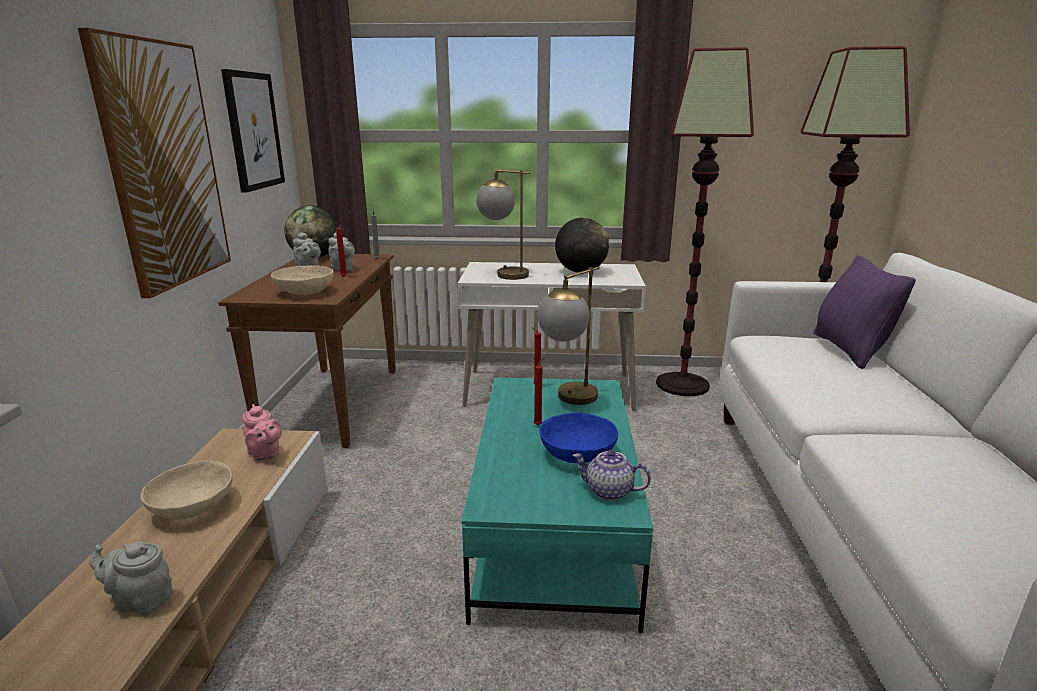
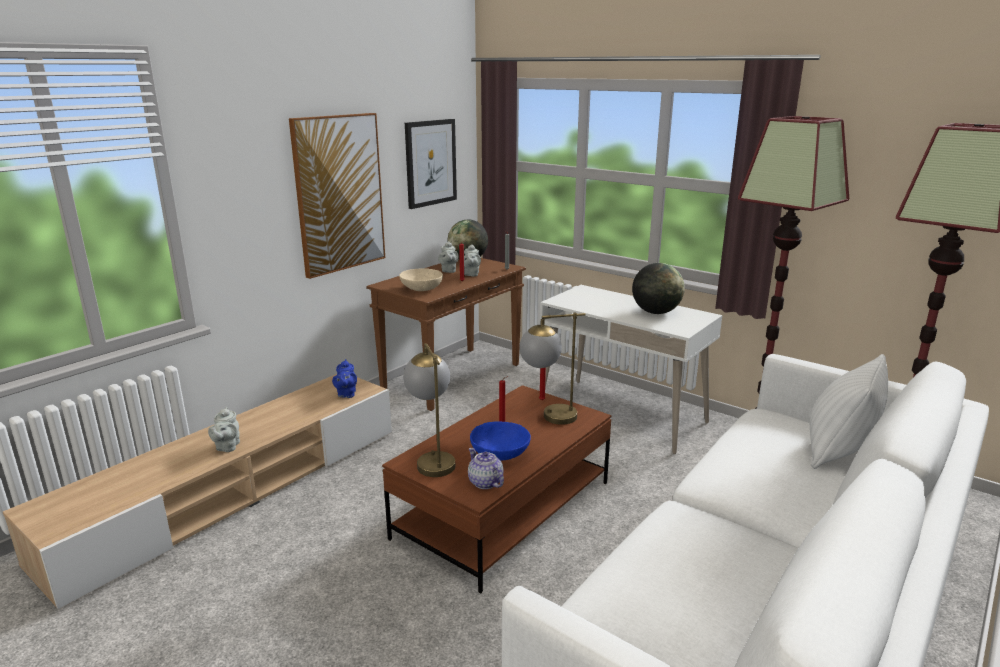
camera: 35 degrees right, 0 degrees up
grey teapot [89,541,173,615] -> grey teapot turned 135 degrees counterclockwise [208,407,240,452]
beige bowl [140,460,232,520] -> none
pink teapot [242,404,282,461] -> blue teapot [332,359,357,398]
turquoise coffee table [461,377,653,633] -> brown coffee table [382,385,612,593]
table lamp [476,169,530,280] -> table lamp moved to [403,343,455,477]
purple pillow [813,255,916,369] -> white pillow [810,354,888,469]

